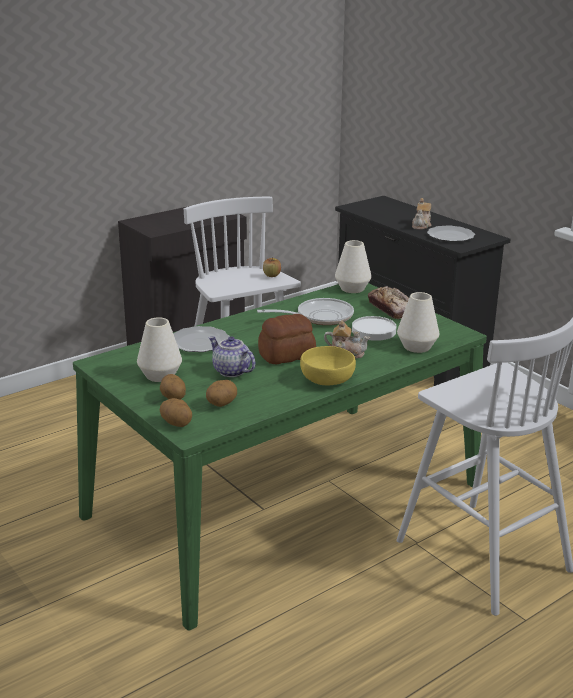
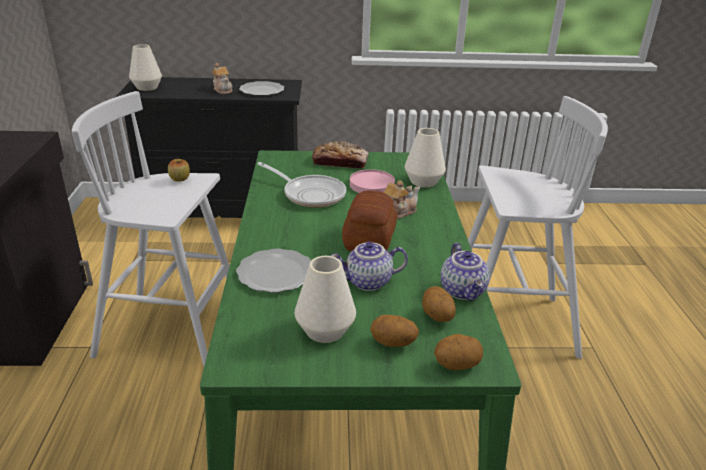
camera: 55 degrees left, 5 degrees up
frying pan [257,298,354,325] -> frying pan turned 105 degrees clockwise [257,162,346,208]
yellow bowl [300,346,356,385] -> none
white vase [335,240,372,293] -> white vase moved to [129,44,162,91]
white plate [352,316,396,341] -> pink plate [350,169,395,193]
none -> teapot [441,243,490,301]

